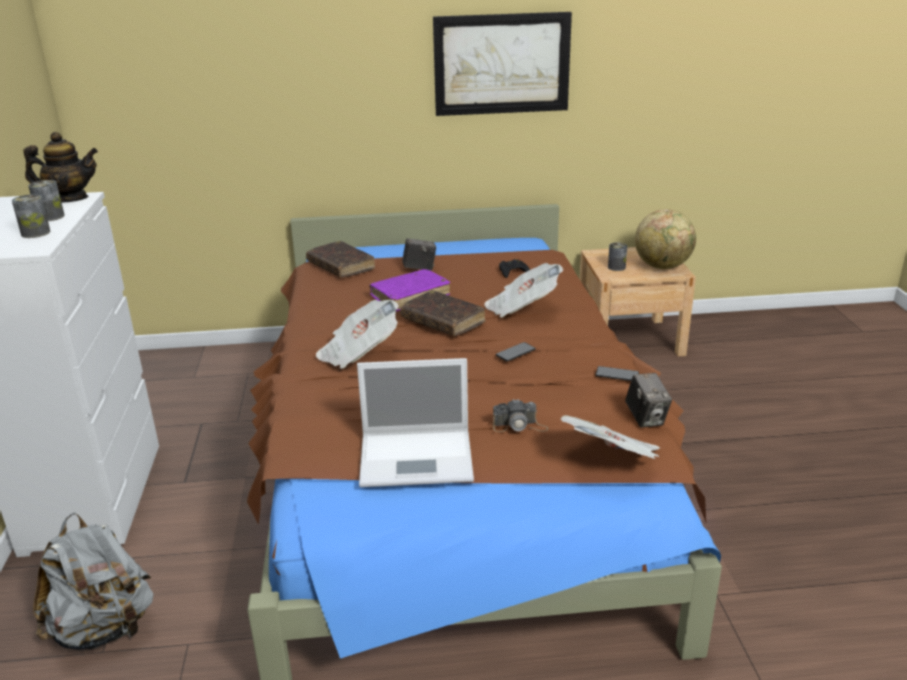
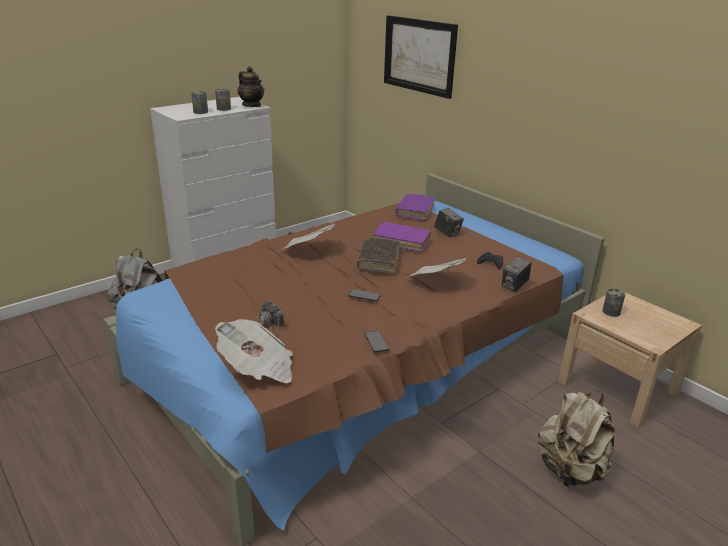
camera: 55 degrees right, 0 degrees up
brown book [306,241,375,278] -> purple book [396,194,435,221]
laptop [357,358,474,487] -> none
picture [433,12,572,116] -> picture moved to [384,15,458,99]
camera [625,373,672,428] -> camera moved to [502,256,532,292]
globe [635,209,696,269] -> none
none -> beige backpack [537,390,615,487]

